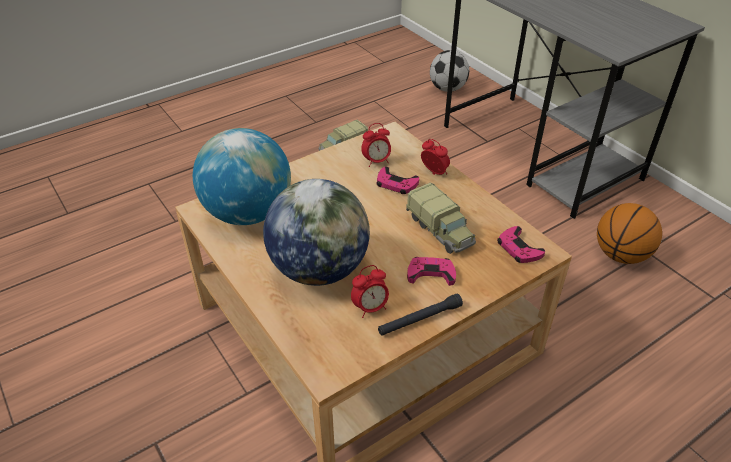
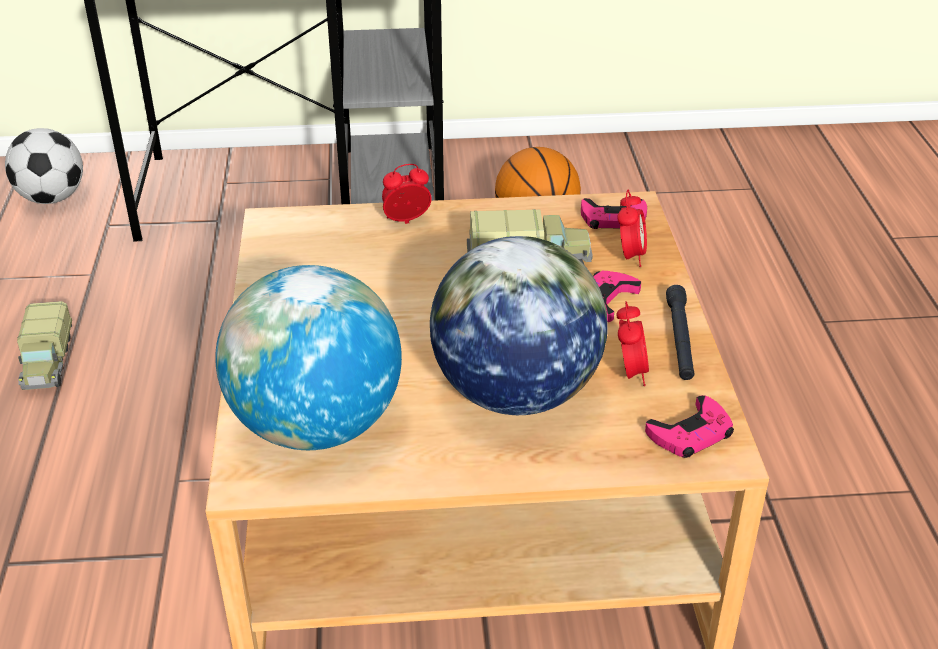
camera: 60 degrees left, 5 degrees down
alarm clock [361,123,391,167] -> alarm clock moved to [617,190,647,267]
pink game controller [376,167,419,194] -> pink game controller moved to [645,395,734,458]

